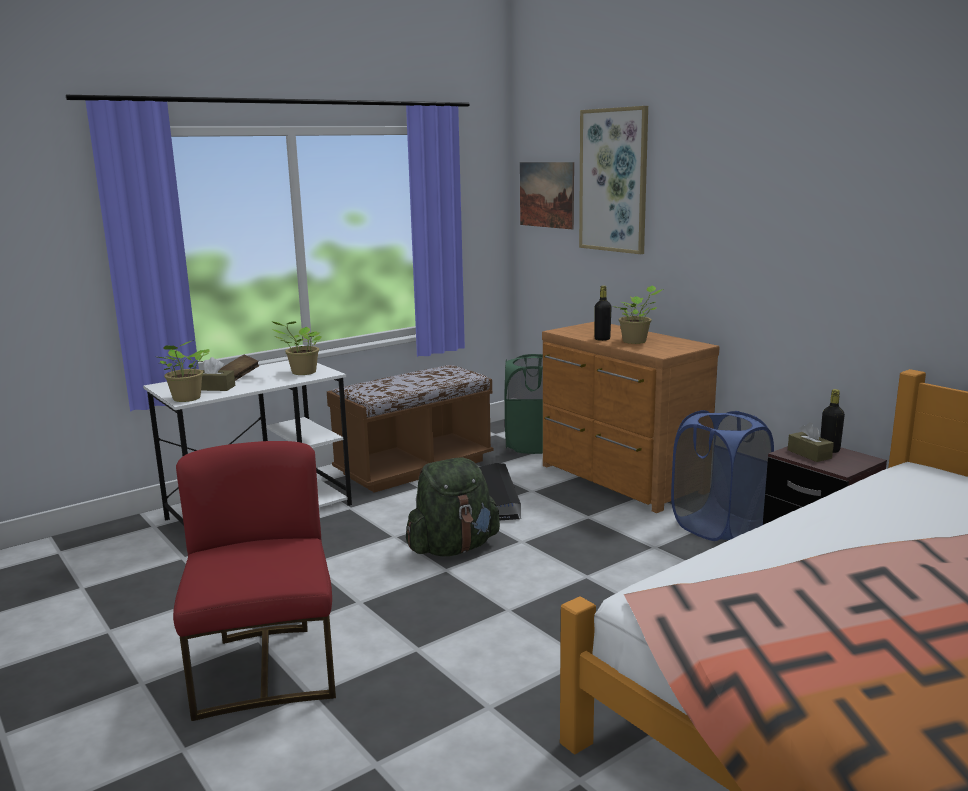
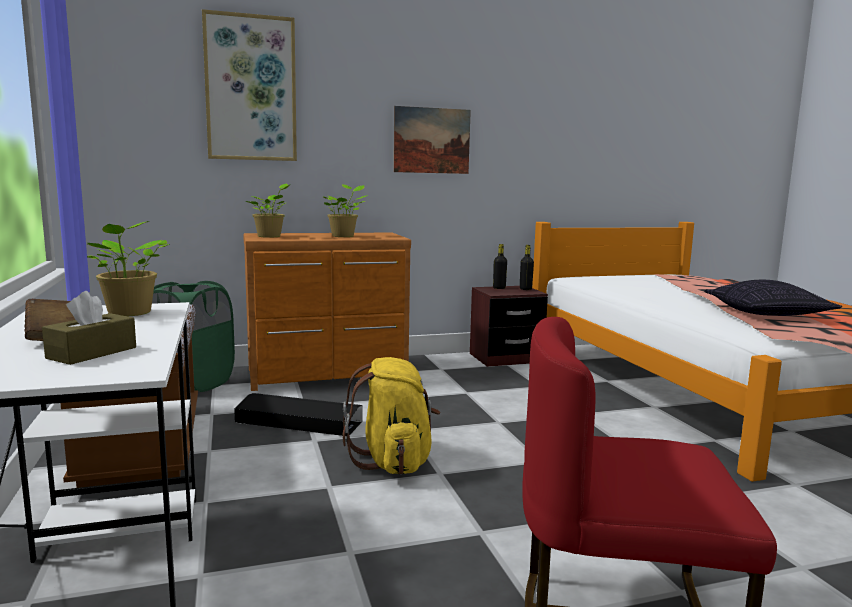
camera: 70 degrees left, 5 degrees down
potted plant [158,340,210,402] -> potted plant moved to [245,184,291,238]
green backpack [406,458,500,556] -> yellow backpack [342,357,440,475]
picture [520,162,574,229] -> picture moved to [393,106,471,174]
black bottle [594,286,612,341] -> black bottle moved to [520,245,534,290]
blue laundry basket [671,410,774,541] -> none
brown tissue box [788,423,834,462] -> none
none -> pillow [704,280,842,316]

